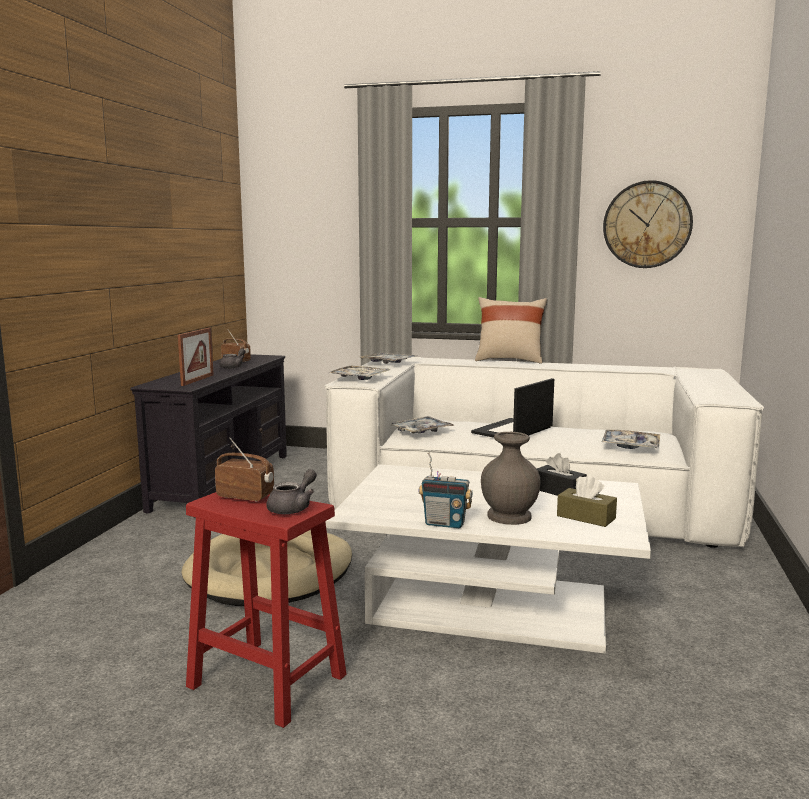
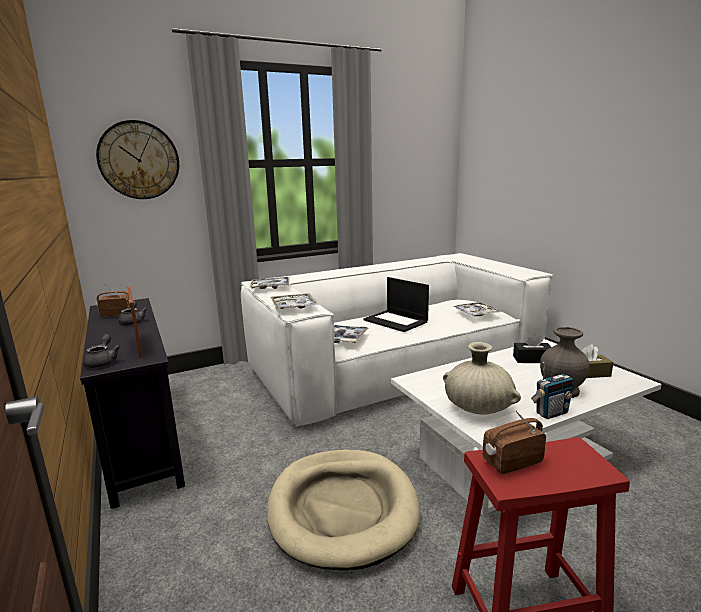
camera: 40 degrees left, 5 degrees up
grey teapot [266,469,317,514] -> grey teapot moved to [83,334,120,368]
laptop [471,378,554,438] -> laptop turned 45 degrees counterclockwise [364,277,429,332]
beige pillow [475,297,547,364] -> none
wall clock [603,180,693,268] -> wall clock moved to [96,120,179,199]
none -> beige vase [443,342,521,415]

